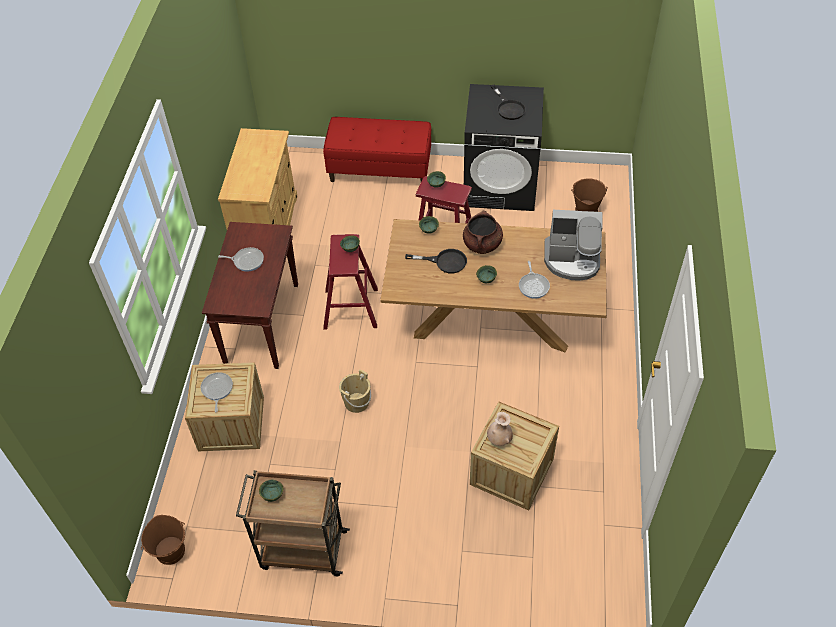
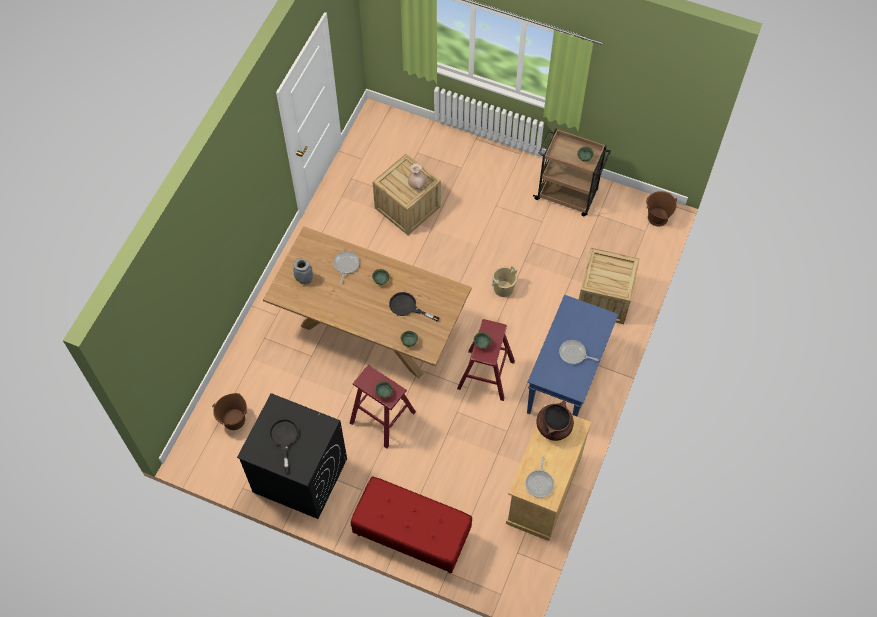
camera: 165 degrees left, 10 degrees up
frying pan [201,372,233,412] -> frying pan moved to [525,456,554,498]
brown console table [202,222,298,369] -> blue console table [527,295,618,416]
brown cooking pot [463,210,503,254] -> brown cooking pot moved to [536,401,574,441]
coffee machine [544,210,603,281] -> grey vase [294,259,313,284]

